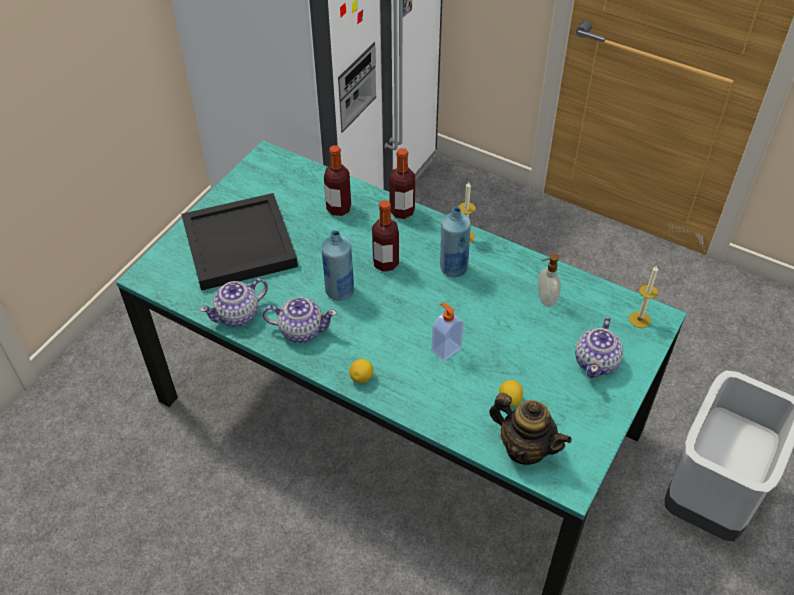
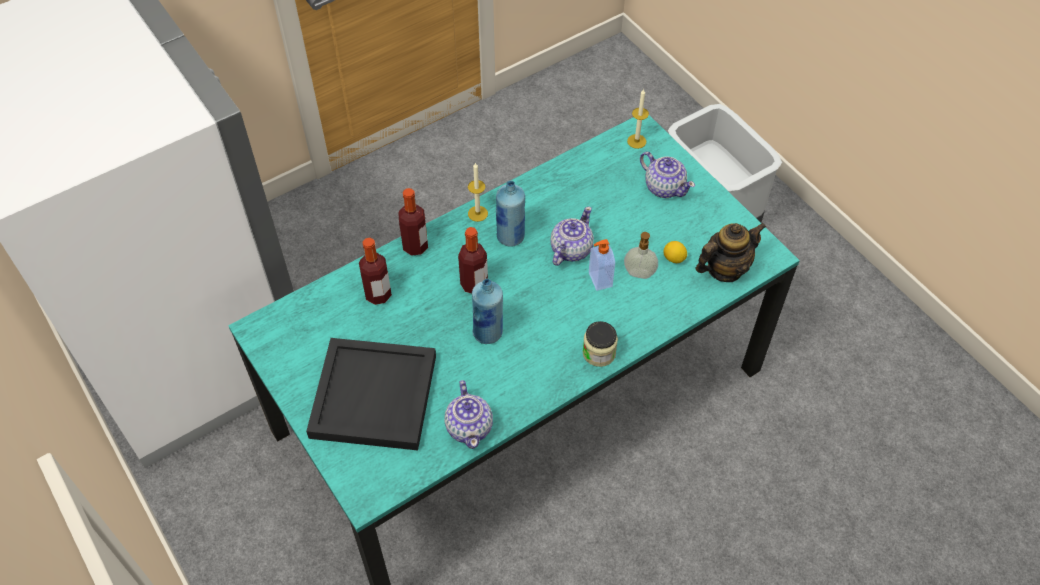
camera: 65 degrees left, 5 degrees up
teapot [262,297,337,343] -> teapot moved to [550,206,594,266]
lemon [349,359,373,383] -> jar [583,321,618,367]
soap dispenser [538,254,561,307] -> soap dispenser moved to [624,232,658,279]

